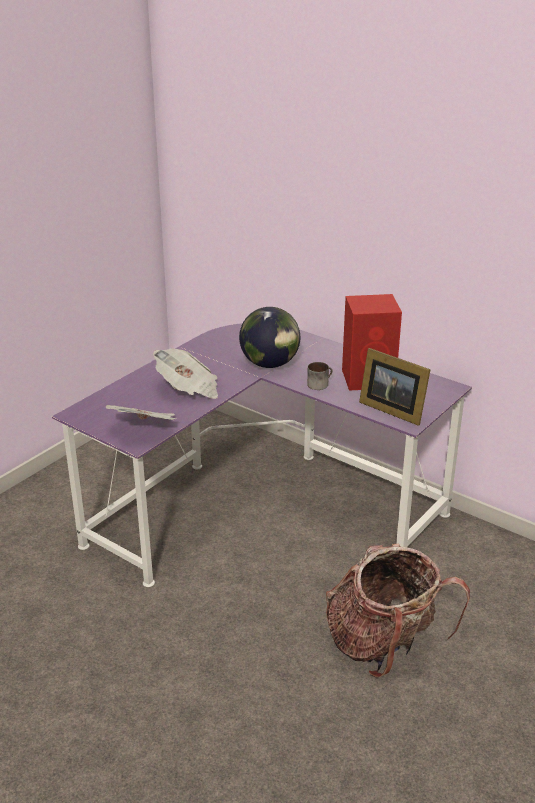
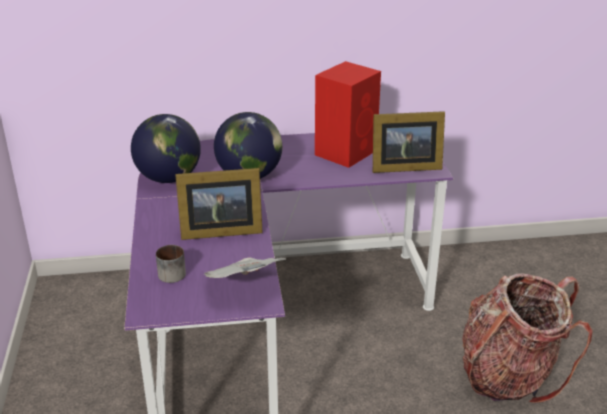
camera: 45 degrees left, 0 degrees up
newspaper [153,348,218,399] -> picture frame [175,168,263,240]
mug [307,362,332,390] -> mug moved to [156,245,186,283]
none -> globe [131,114,201,183]

